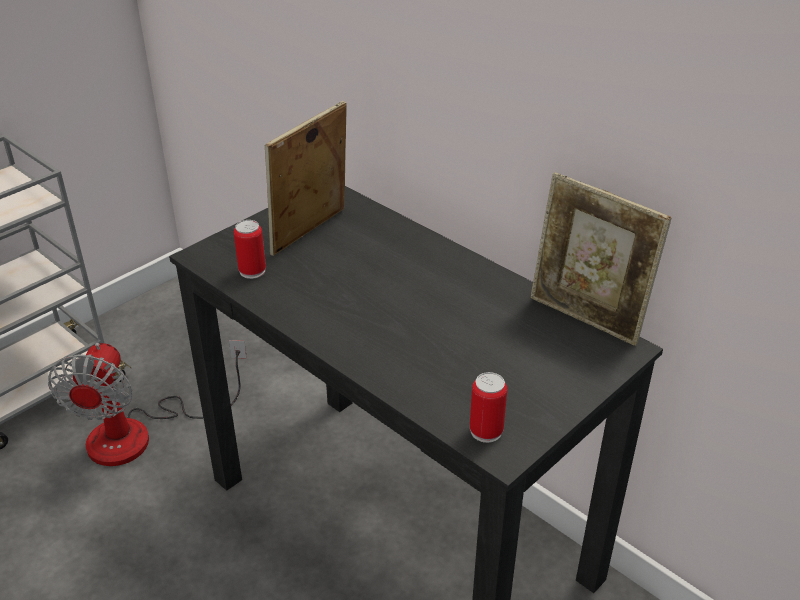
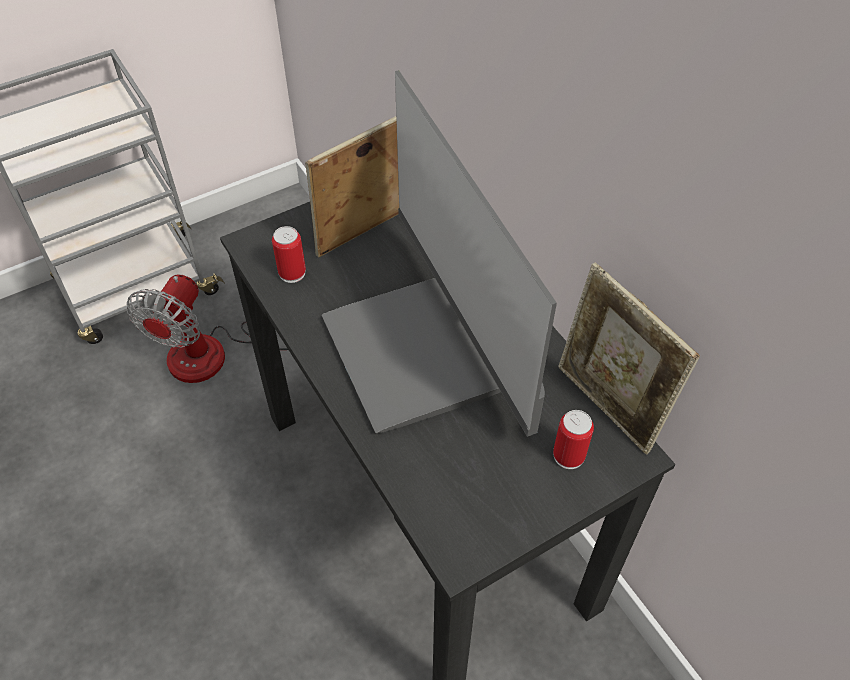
camera: 15 degrees right, 15 degrees up
can [470,372,507,443] -> can moved to [553,410,594,469]
none -> monitor [322,70,557,437]

